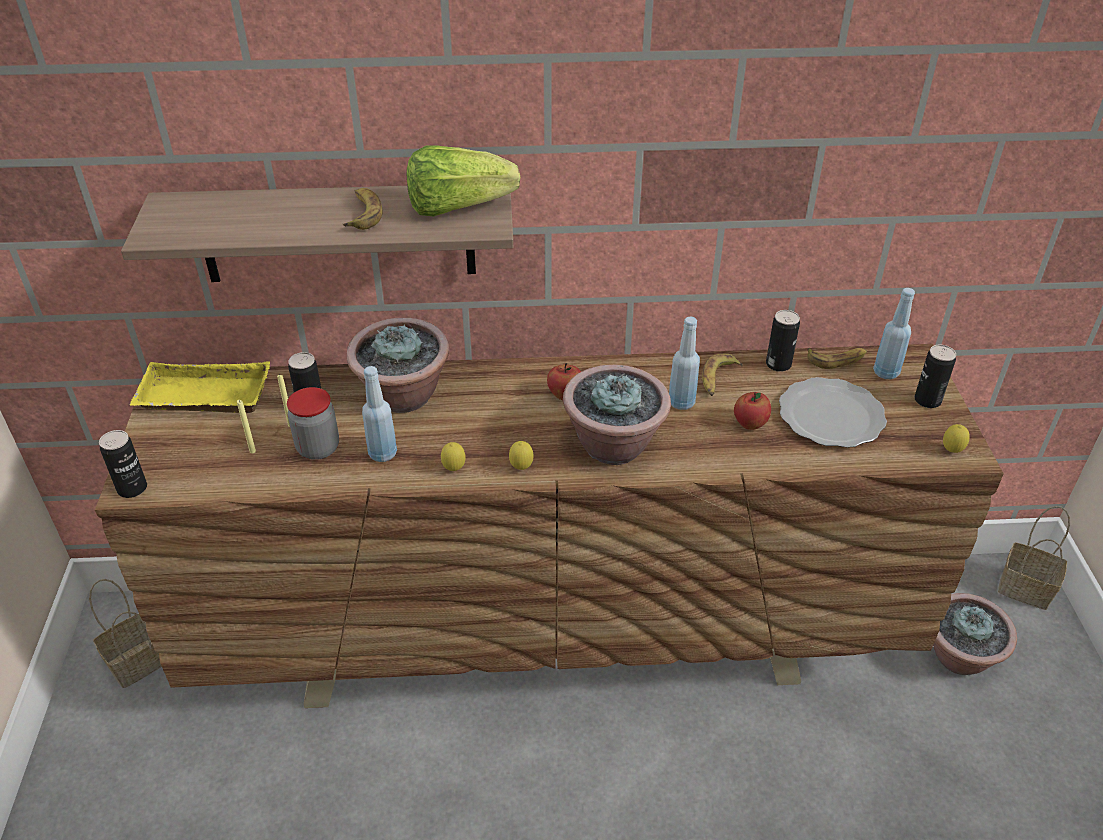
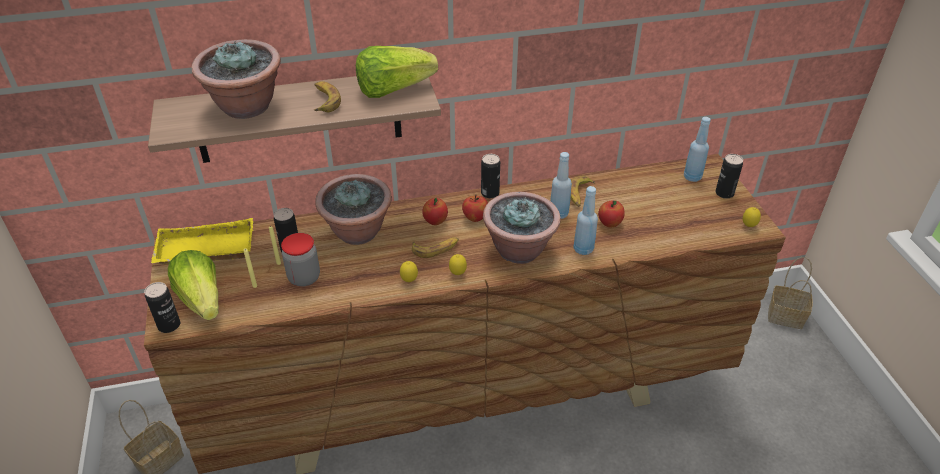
camera: 10 degrees left, 0 degrees up
blue bottle [362,366,397,462] -> blue bottle moved to [573,186,598,255]
can [766,310,800,372] -> can moved to [481,154,500,198]
plate [779,377,887,448] -> none
banana [807,348,867,369] -> banana moved to [412,237,459,258]
potted plant [933,593,1017,675] -> potted plant moved to [192,39,281,119]
none -> lettuce [168,250,219,320]
none -> apple [422,197,448,225]

